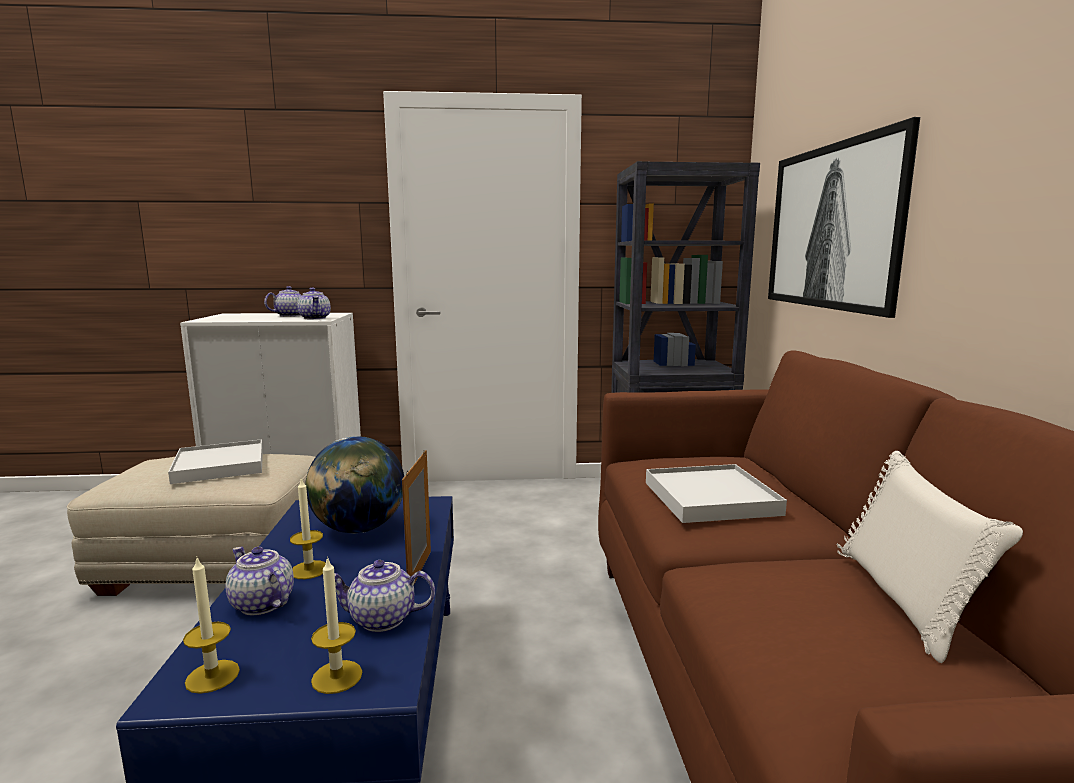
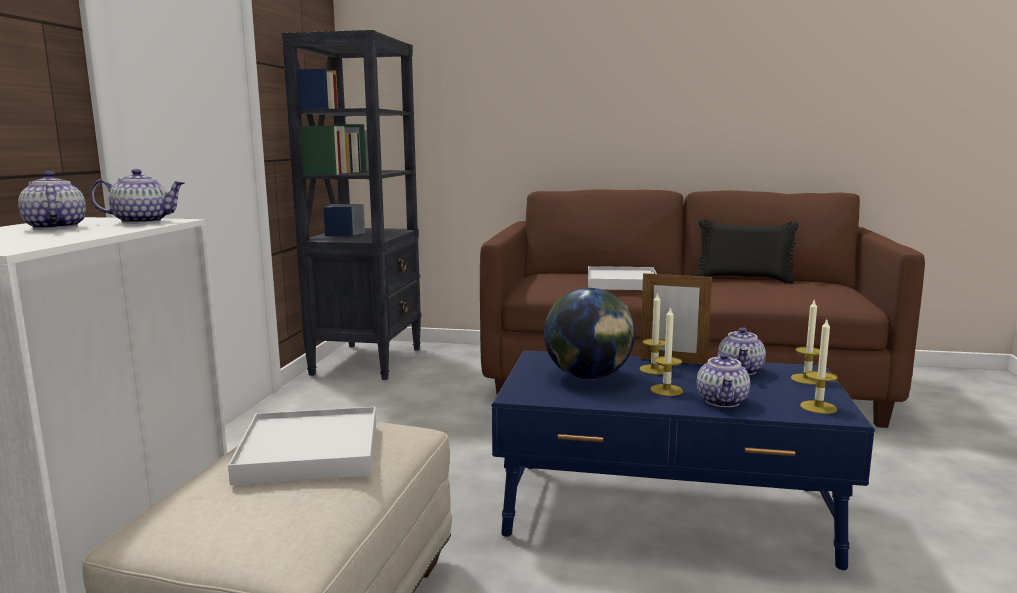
camera: 75 degrees left, 0 degrees up
teapot [225,547,294,615] -> teapot turned 45 degrees counterclockwise [697,353,750,407]
picture [768,117,920,318] -> none
white pillow [837,451,1023,663] -> black pillow [695,219,799,284]
none -> candle [639,292,665,375]

